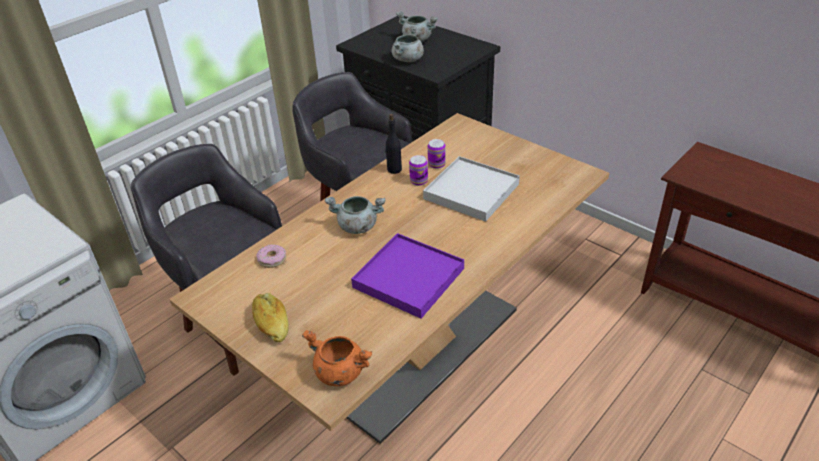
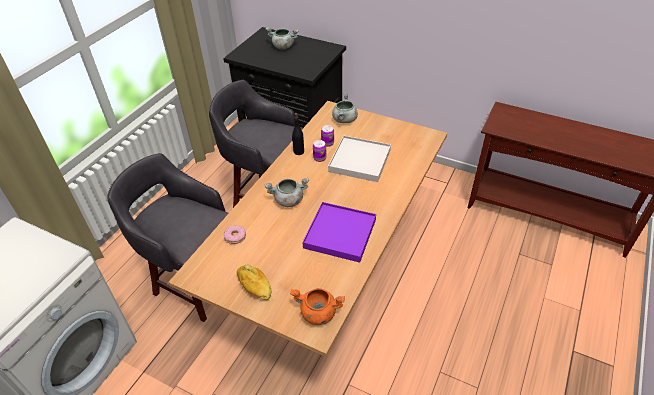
camera: 15 degrees left, 5 degrees up
grey cooking pot [392,26,424,62] -> grey cooking pot moved to [332,93,358,123]

